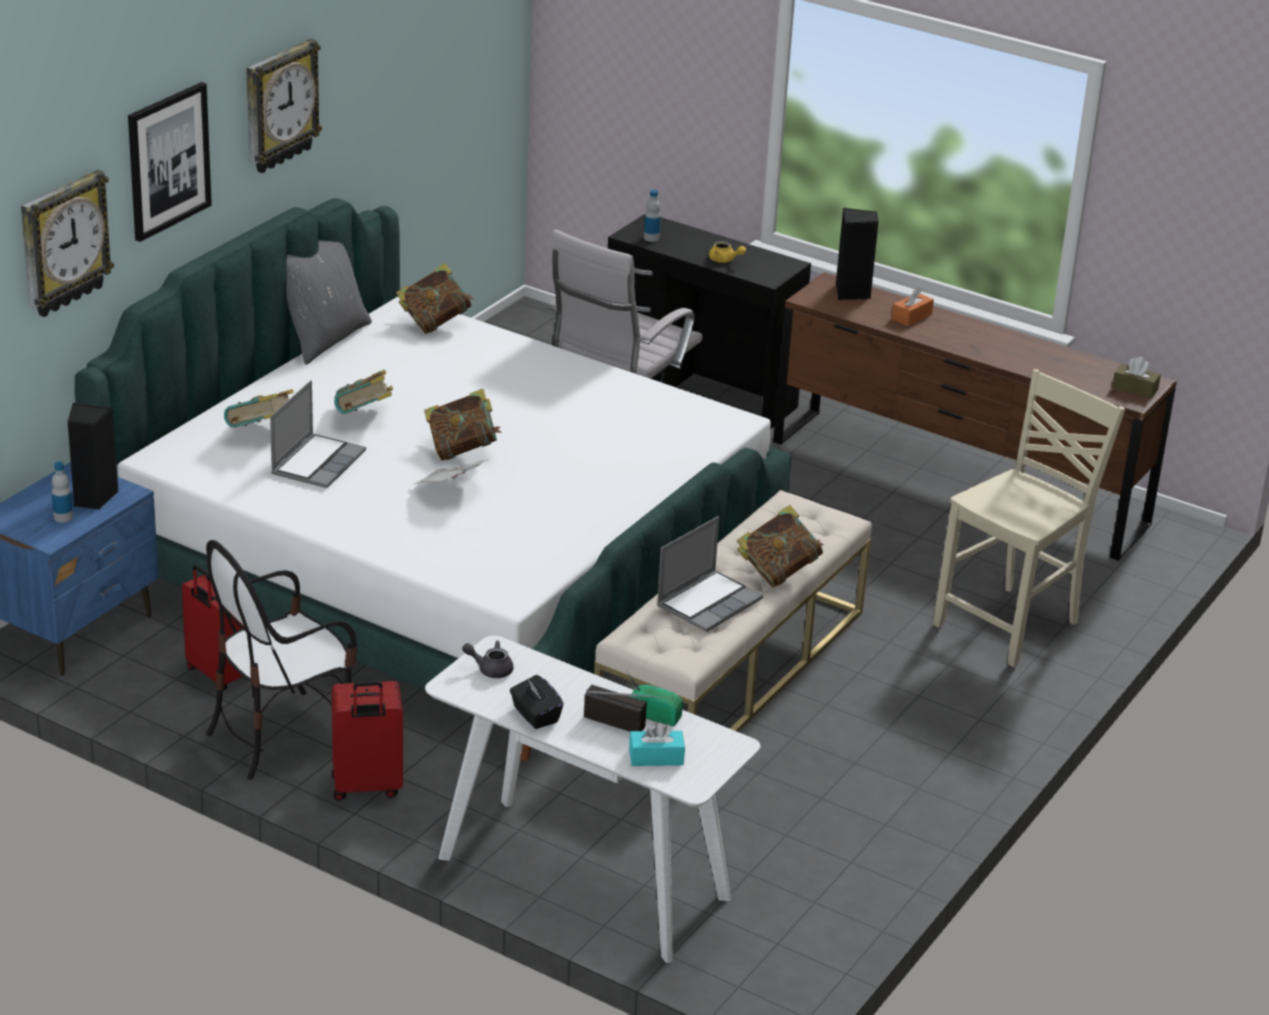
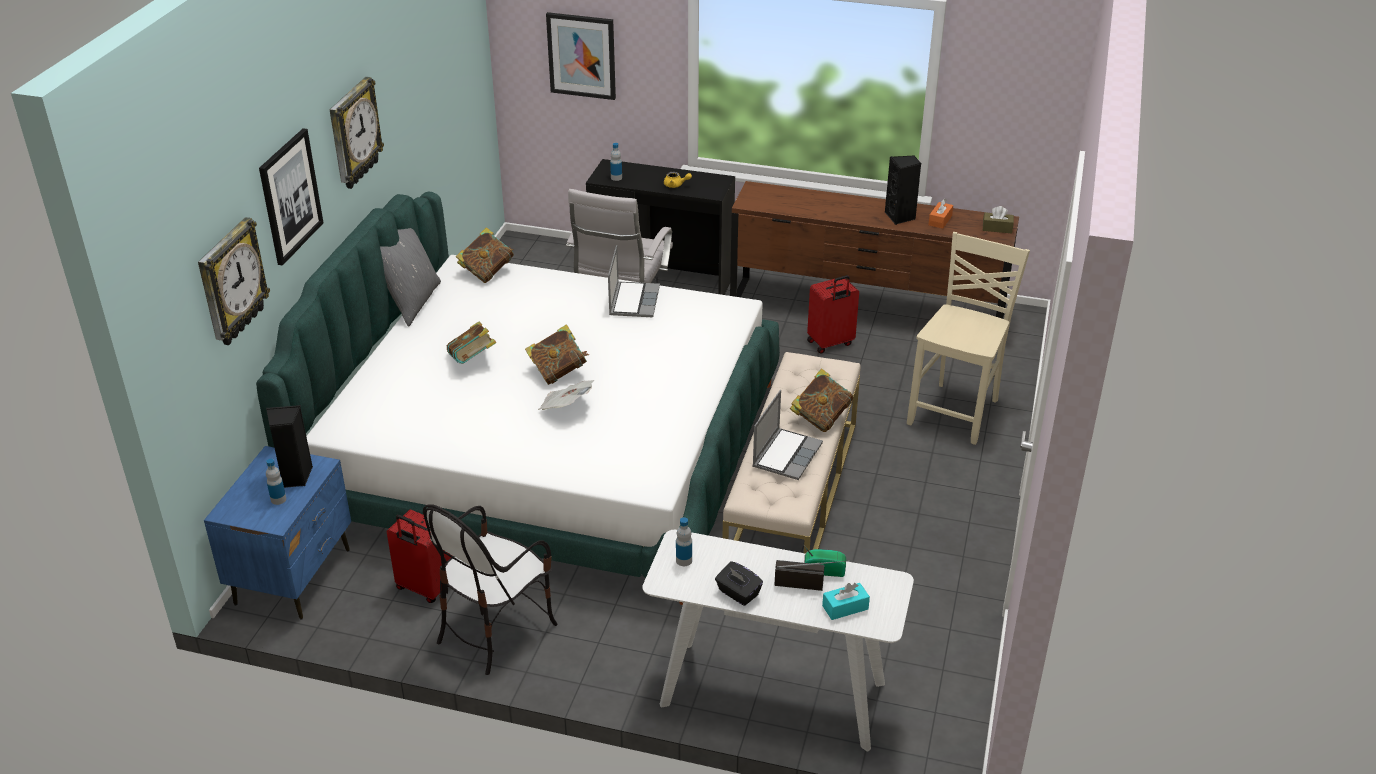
camera: 15 degrees left, 5 degrees up
book [224,389,294,428] -> none
laptop [270,380,366,488] -> laptop moved to [608,245,660,317]
red suitcase [331,681,403,801] -> red suitcase moved to [807,275,859,354]
grey teapot [462,640,514,678] -> bottle [676,517,692,566]
black speaker [836,208,879,300] -> black speaker moved to [885,155,921,225]
orange tissue box [892,287,934,326] -> orange tissue box moved to [929,199,953,229]
none -> picture [546,12,616,100]

